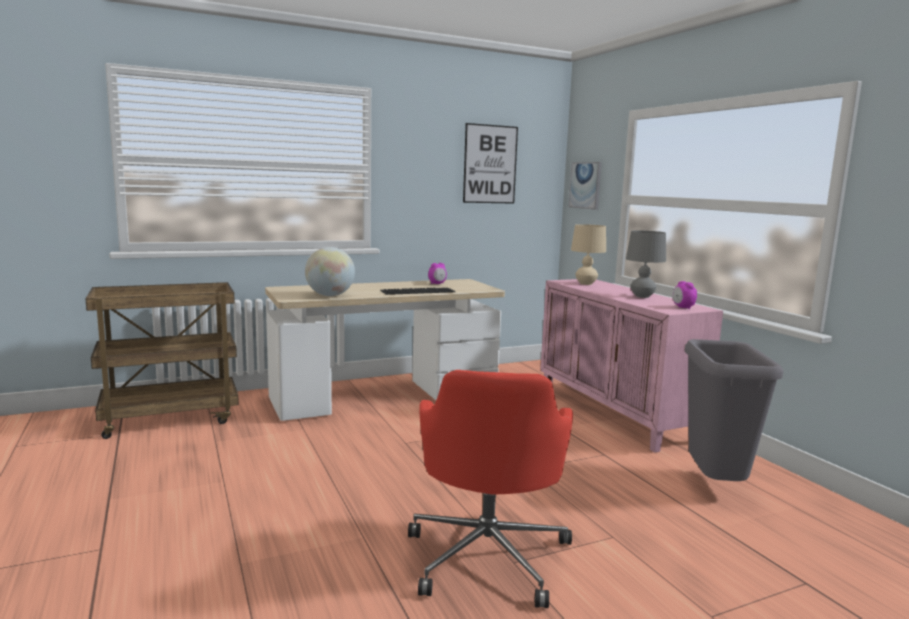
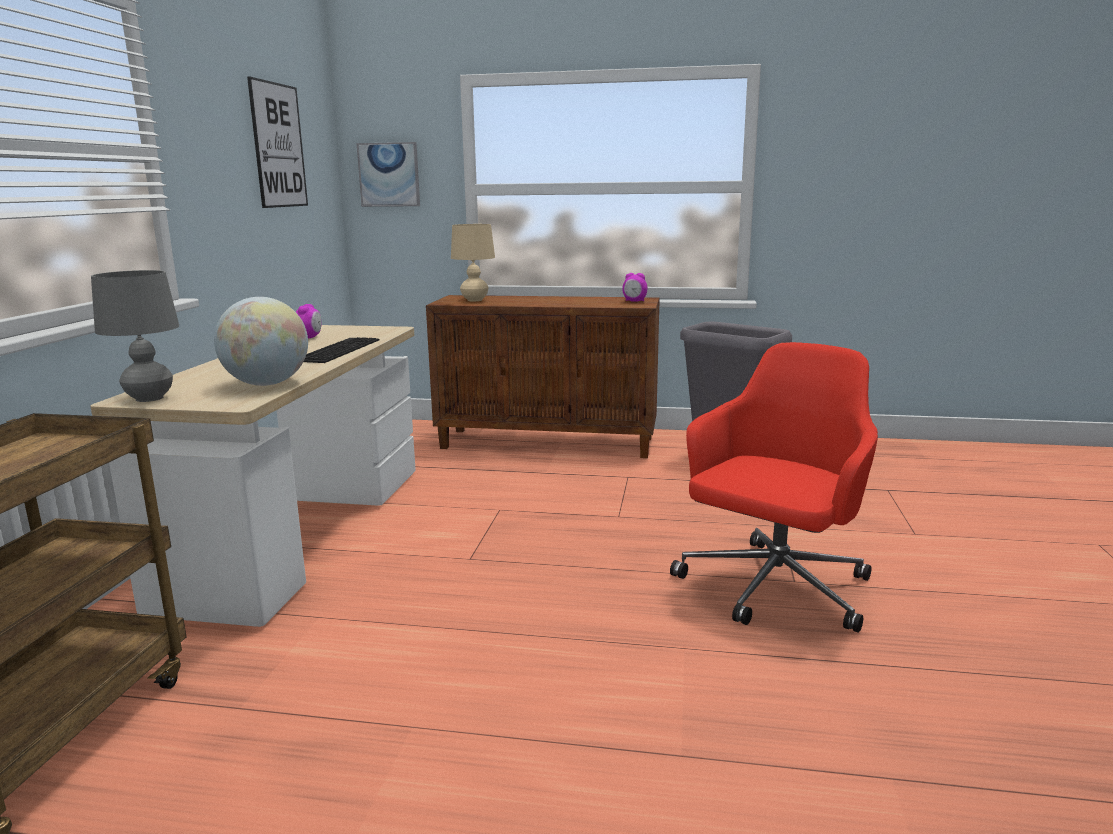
camera: 55 degrees left, 5 degrees up
red office chair [408,370,573,608] -> red office chair turned 90 degrees counterclockwise [670,342,878,633]
pink cabinet [540,279,723,453] -> brown cabinet [426,295,660,458]
grey table lamp [626,230,666,298] -> grey table lamp moved to [91,270,179,402]

